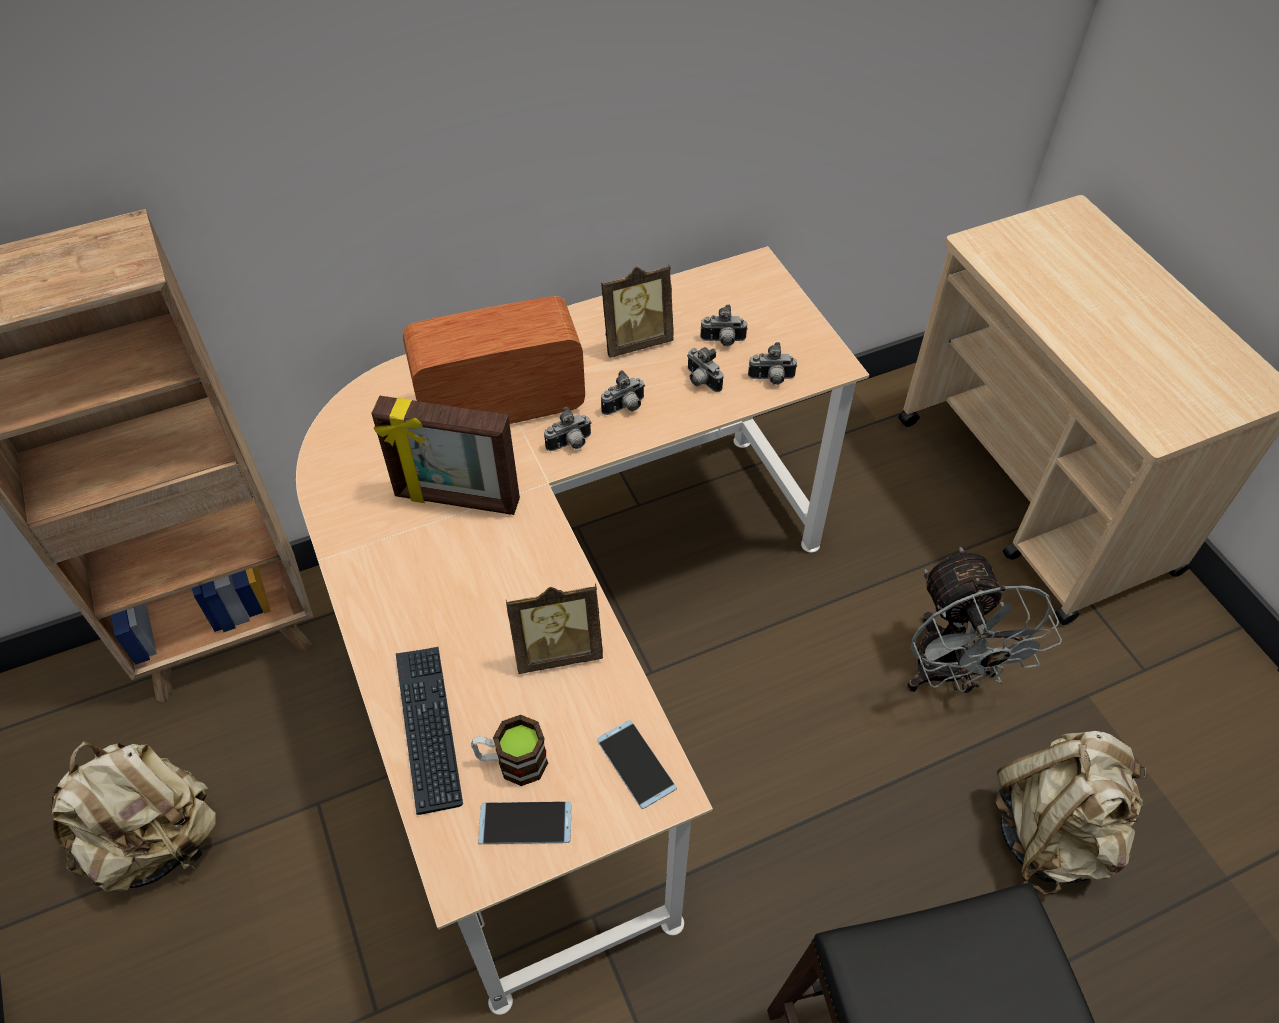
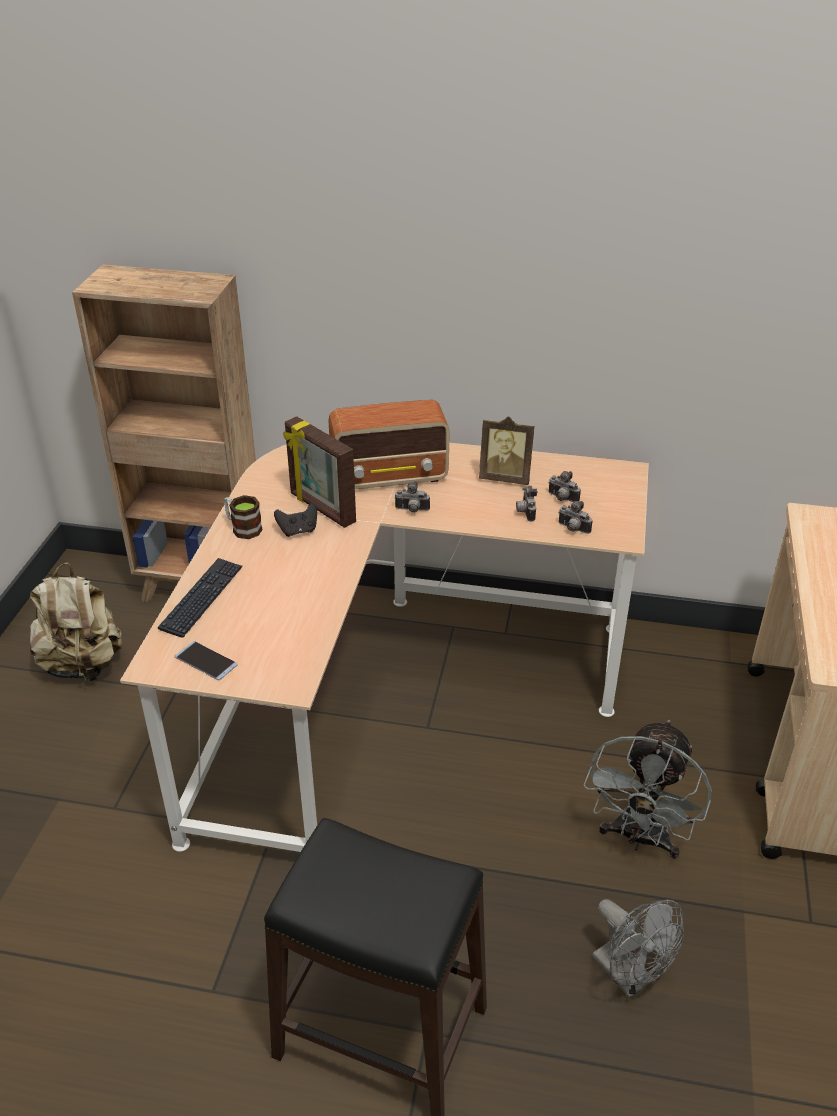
camera: 35 degrees right, 15 degrees down
radio [403,296,585,424] -> radio turned 150 degrees clockwise [328,400,450,489]
mug [471,715,548,786] -> mug moved to [224,495,262,539]
picture frame [506,583,603,674] -> none
phone [597,720,677,809] -> none
camera [601,370,645,415] -> none
beige backpack [995,731,1146,894] -> grey fan [592,899,684,998]
none -> black game controller [274,503,317,537]

